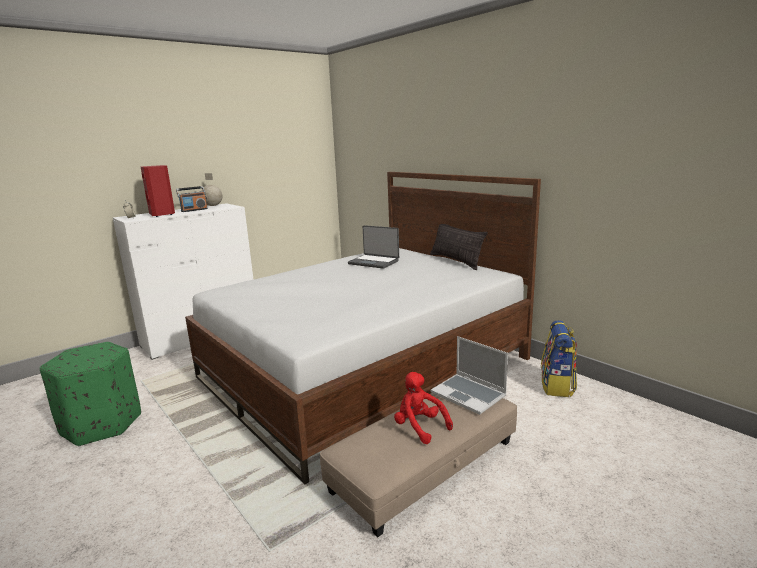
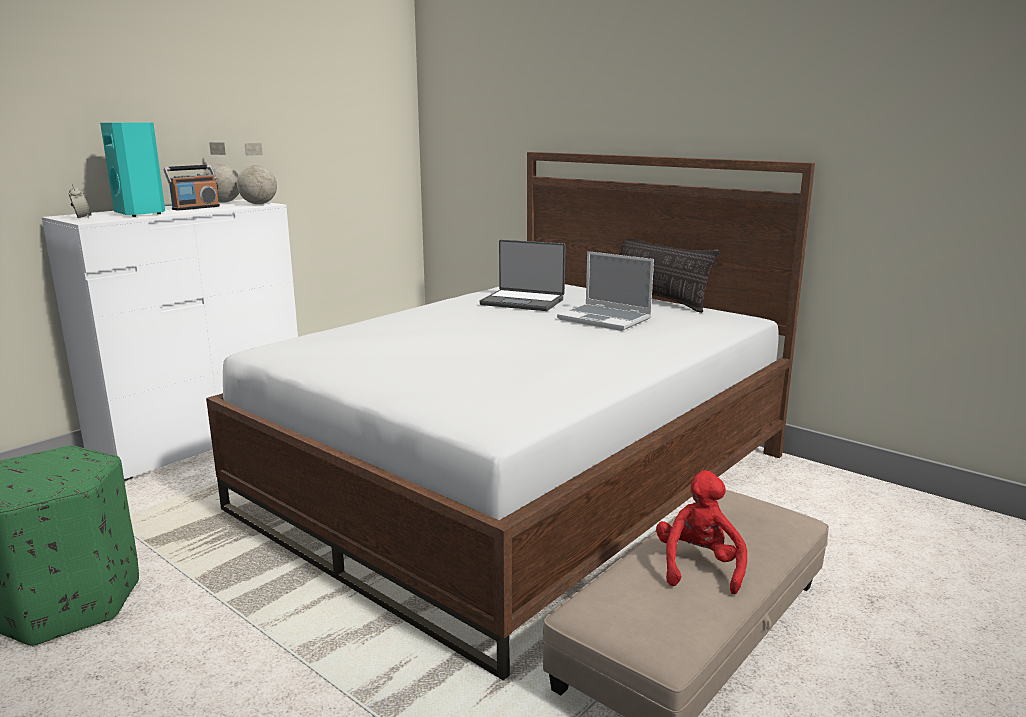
camera: 10 degrees left, 0 degrees up
red speaker [141,165,175,217] -> turquoise speaker [100,122,165,217]
red plush toy [394,372,453,444] -> red plush toy turned 60 degrees clockwise [656,471,747,595]
laptop [431,336,508,415] -> laptop moved to [557,251,654,331]
backpack [541,320,577,397] -> none
none -> globe [237,143,277,204]

